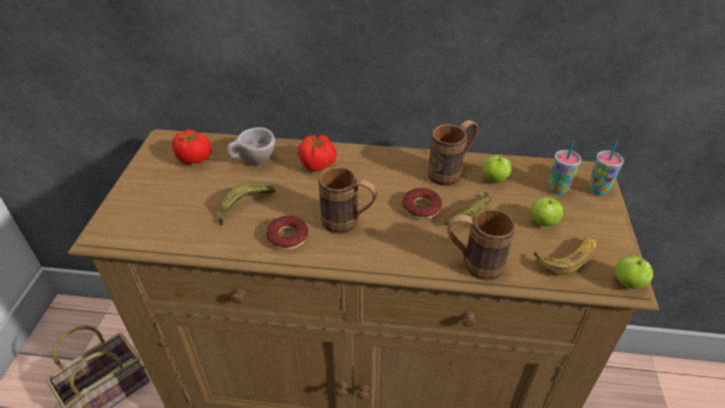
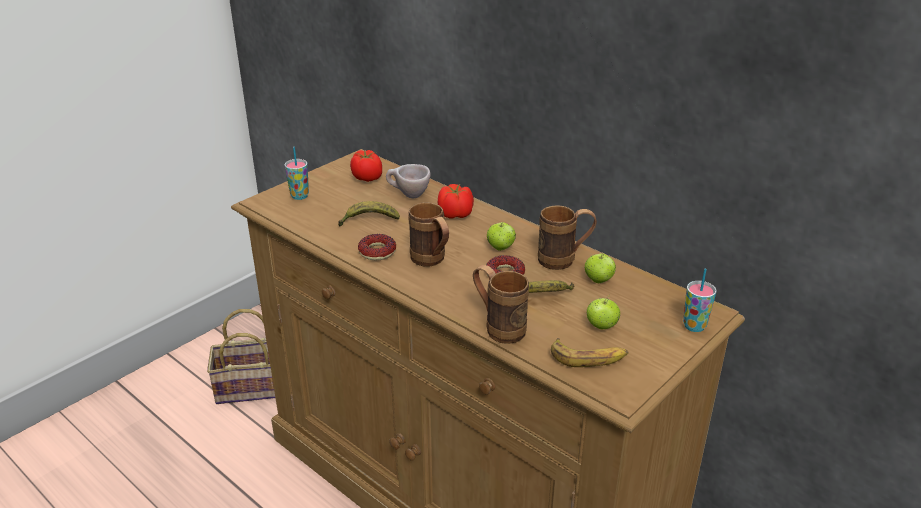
camera: 35 degrees right, 10 degrees down
cup [549,140,581,194] -> cup moved to [285,147,309,200]
apple [615,255,654,289] -> apple moved to [487,222,516,251]

